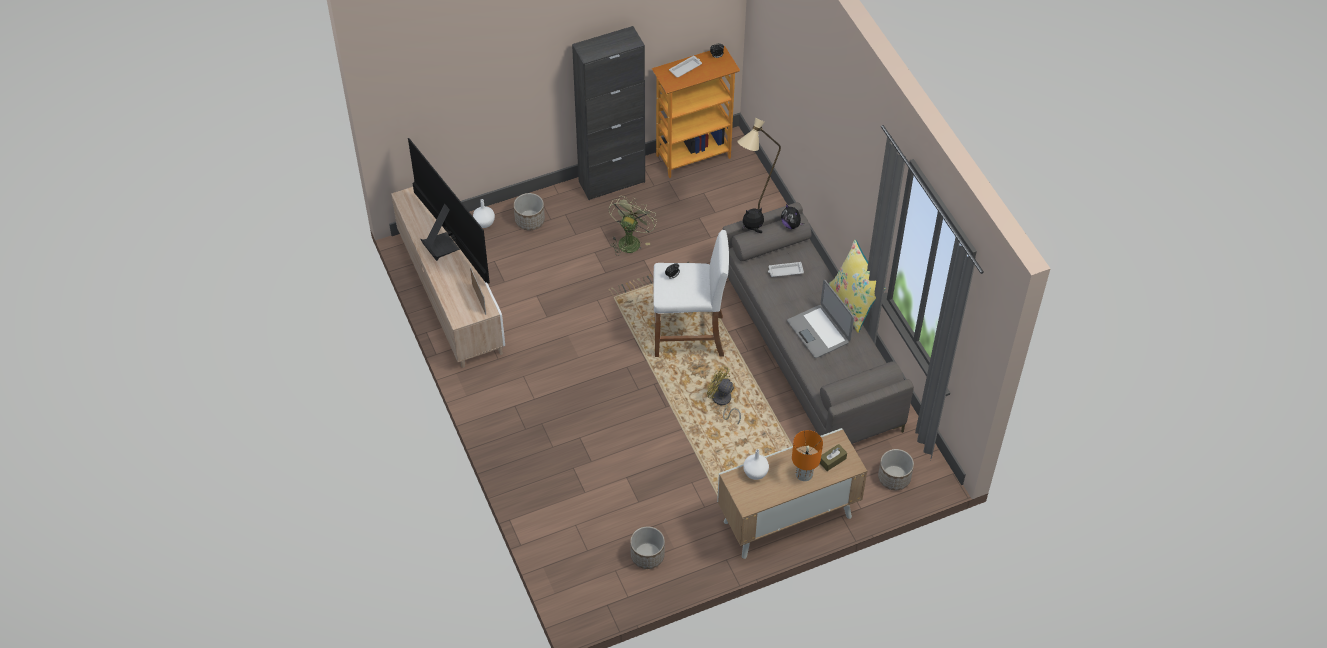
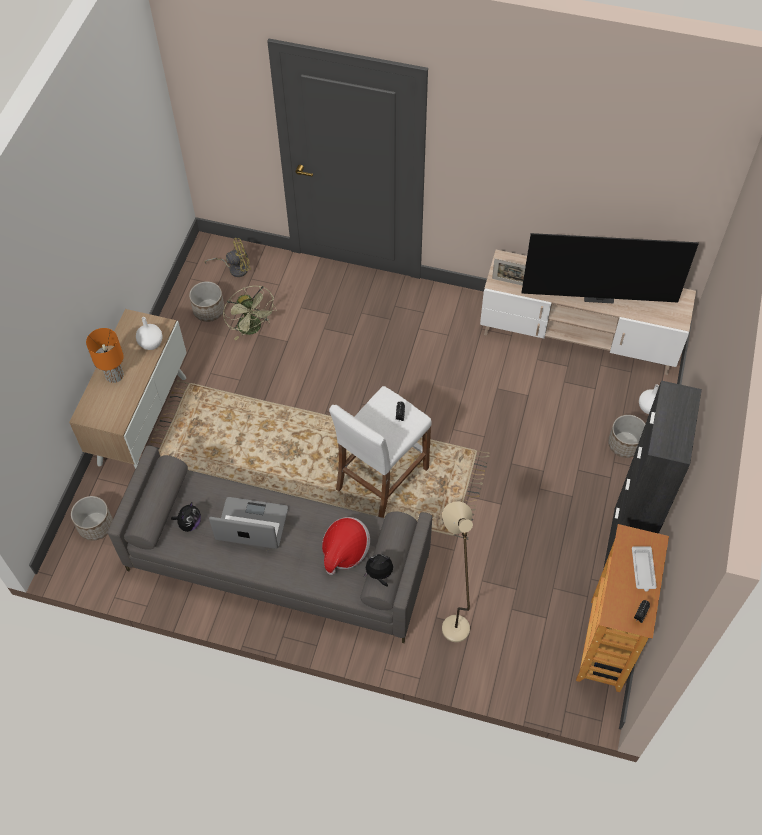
camera: 130 degrees right, 5 degrees up
green fan [609,196,657,256] -> green fan moved to [223,286,277,340]
yellow fan [707,366,741,425] -> yellow fan moved to [205,238,251,277]
plush toy [742,208,764,233] -> plush toy moved to [171,502,201,532]
white tray [768,262,804,277] -> hat [322,517,370,575]
brown tissue box [820,444,847,471] -> none
yellow pillow [829,240,886,333] -> none

